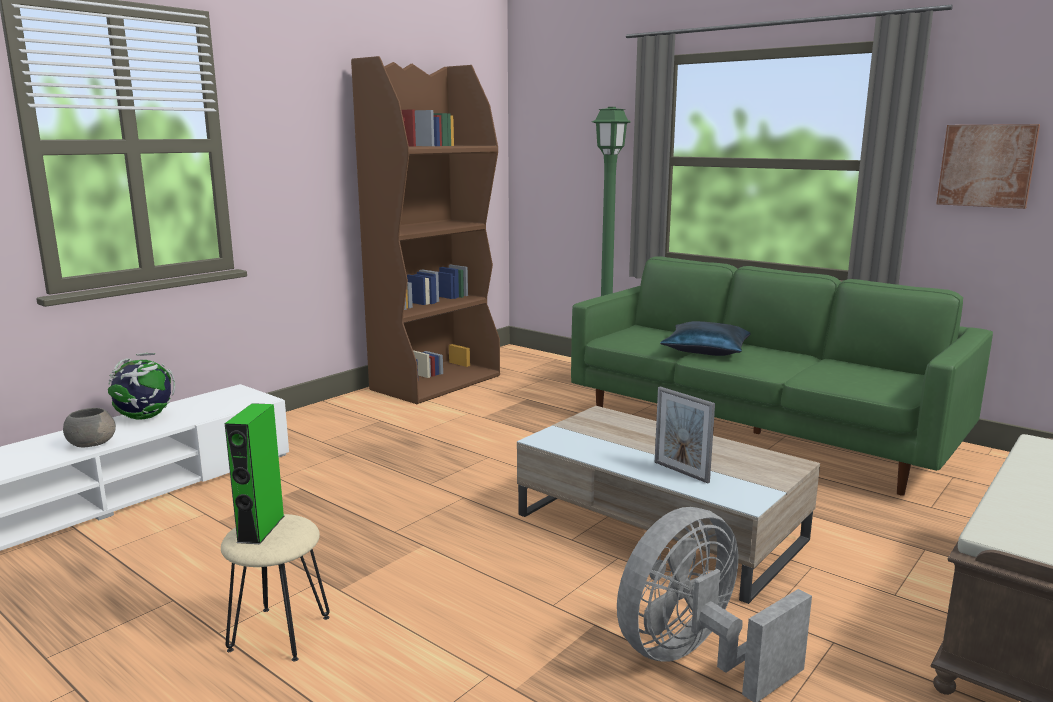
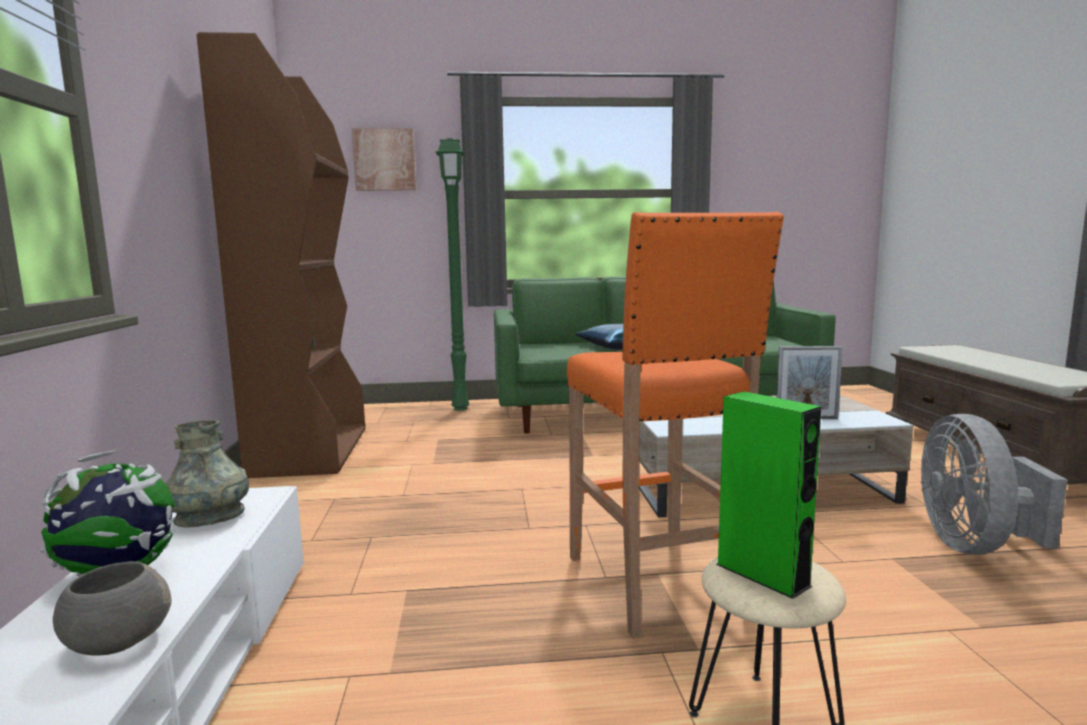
camera: 45 degrees left, 5 degrees down
picture [936,124,1040,209] -> picture moved to [352,128,417,191]
none -> grey vase [165,420,249,527]
none -> orange stool [567,212,784,639]

